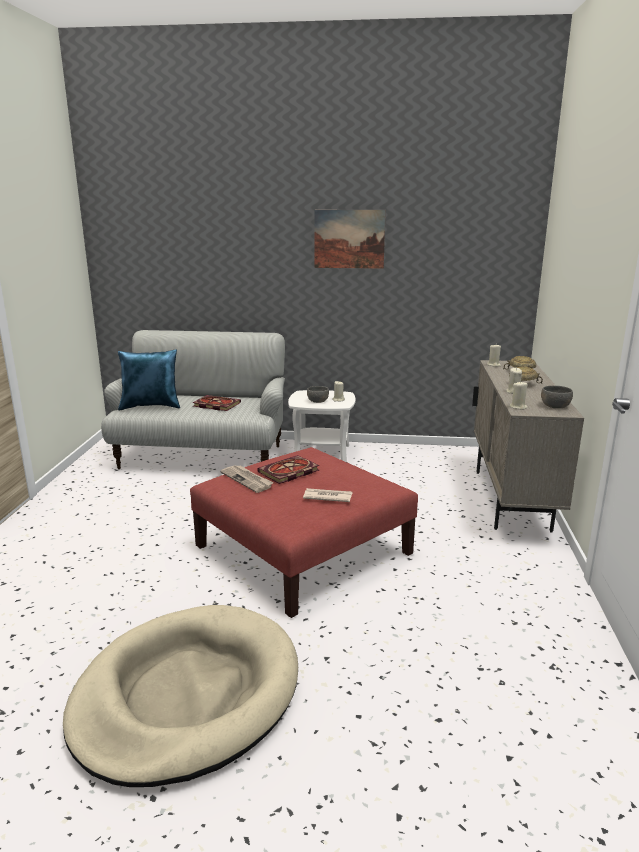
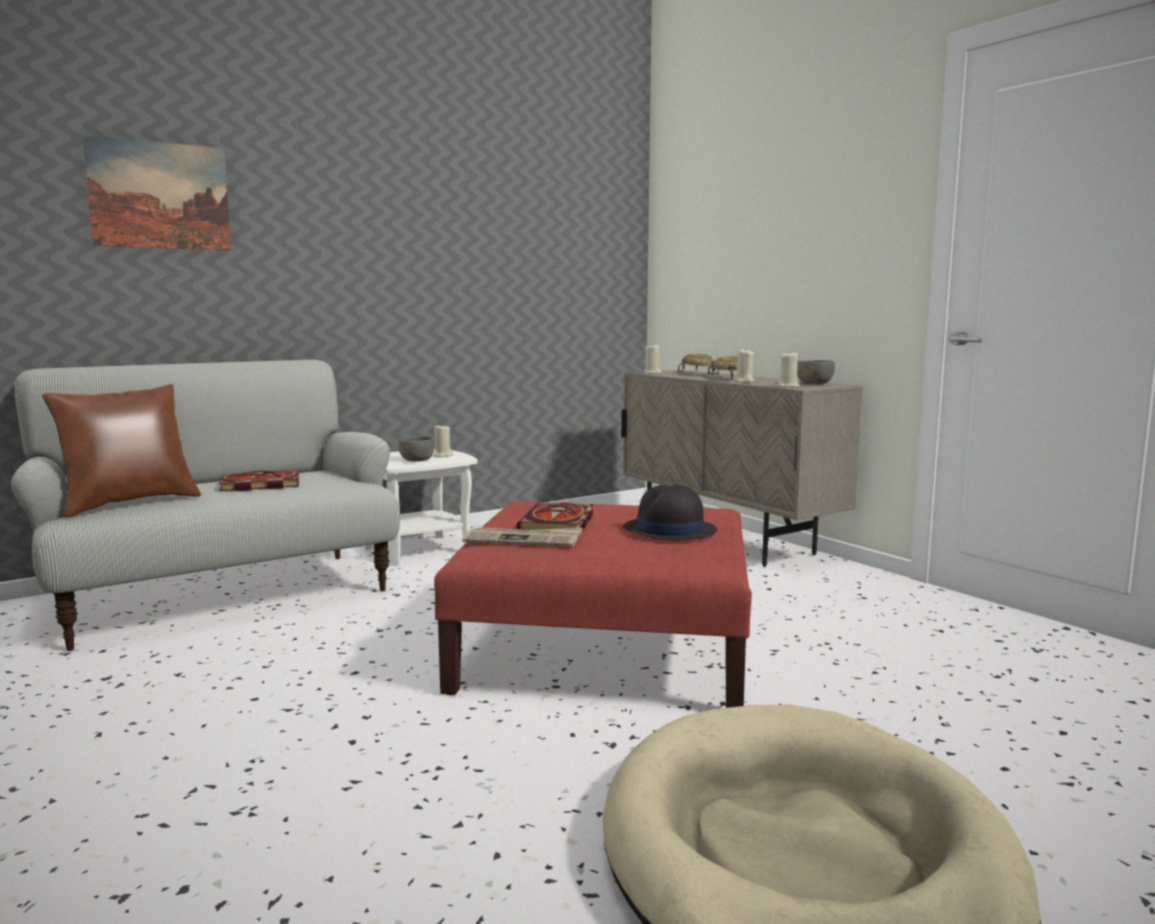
camera: 40 degrees left, 10 degrees down
blue pillow [118,349,180,410] -> brown pillow [42,384,201,517]
newspaper [303,488,353,502] -> black hat [623,484,717,540]
picture [314,210,386,269] -> picture moved to [82,135,231,251]

